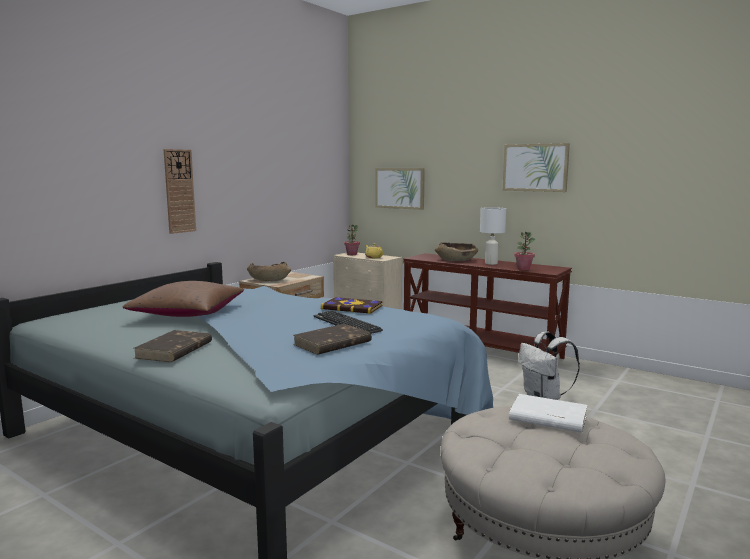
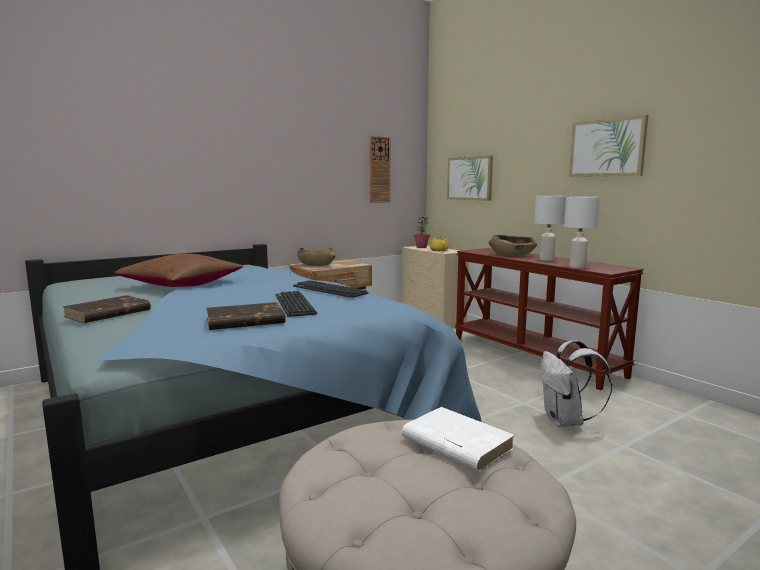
camera: 20 degrees right, 0 degrees up
wall clock [164,149,196,234] -> wall clock moved to [370,136,391,203]
book [321,297,383,314] -> keyboard [293,280,368,298]
potted plant [514,232,536,270] -> white table lamp [564,197,600,268]

